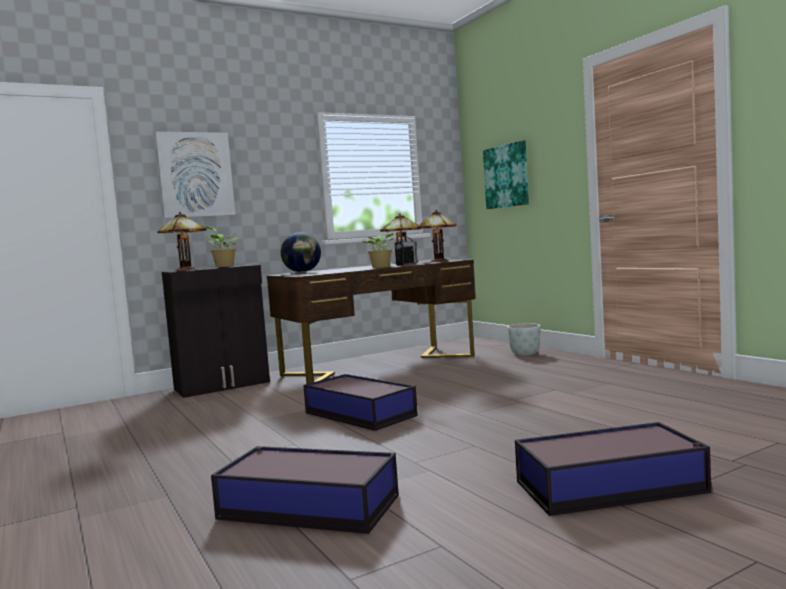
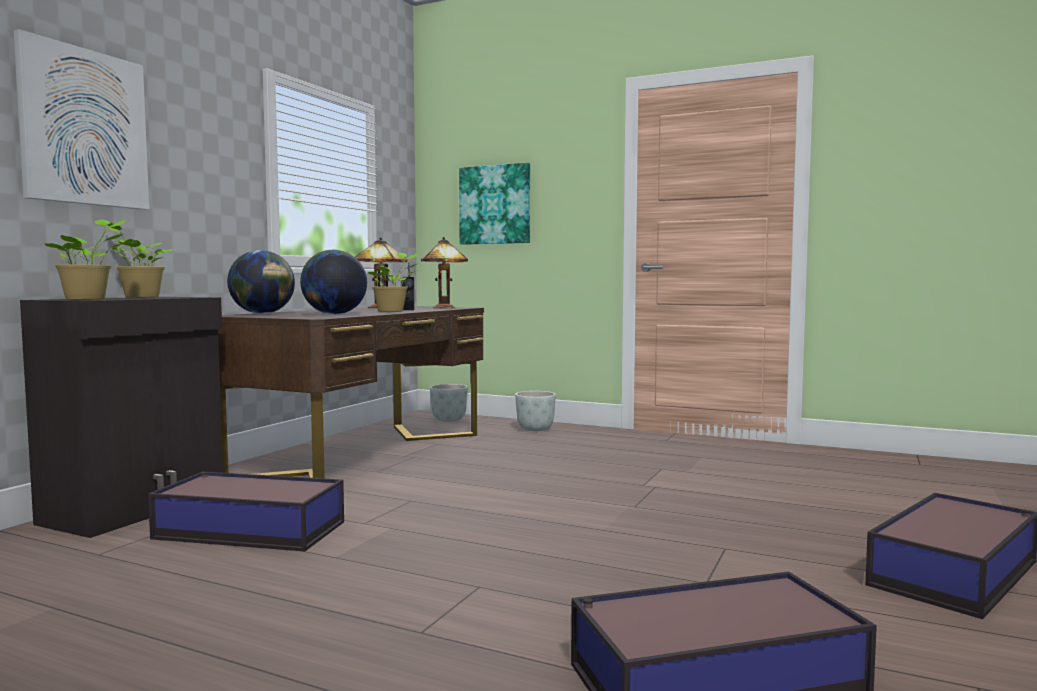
camera: 35 degrees left, 0 degrees up
table lamp [157,212,206,271] -> potted plant [45,219,128,300]
storage box [303,374,418,431] -> storage box moved to [148,472,344,551]
none -> globe [300,250,367,314]
none -> grey planter [430,384,468,422]

